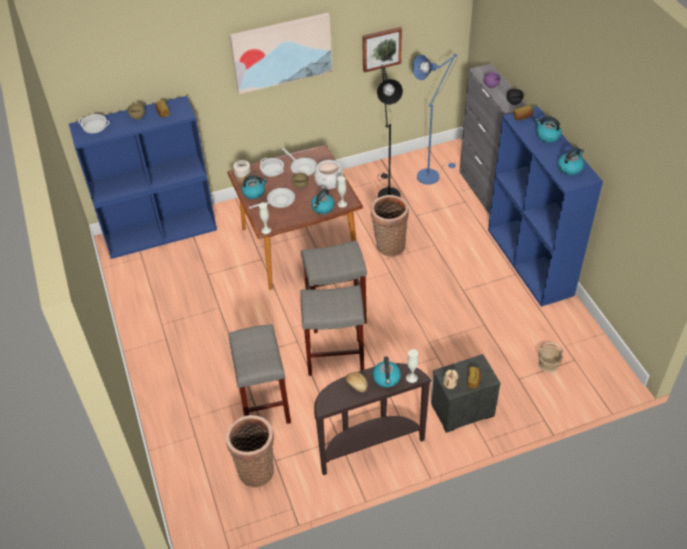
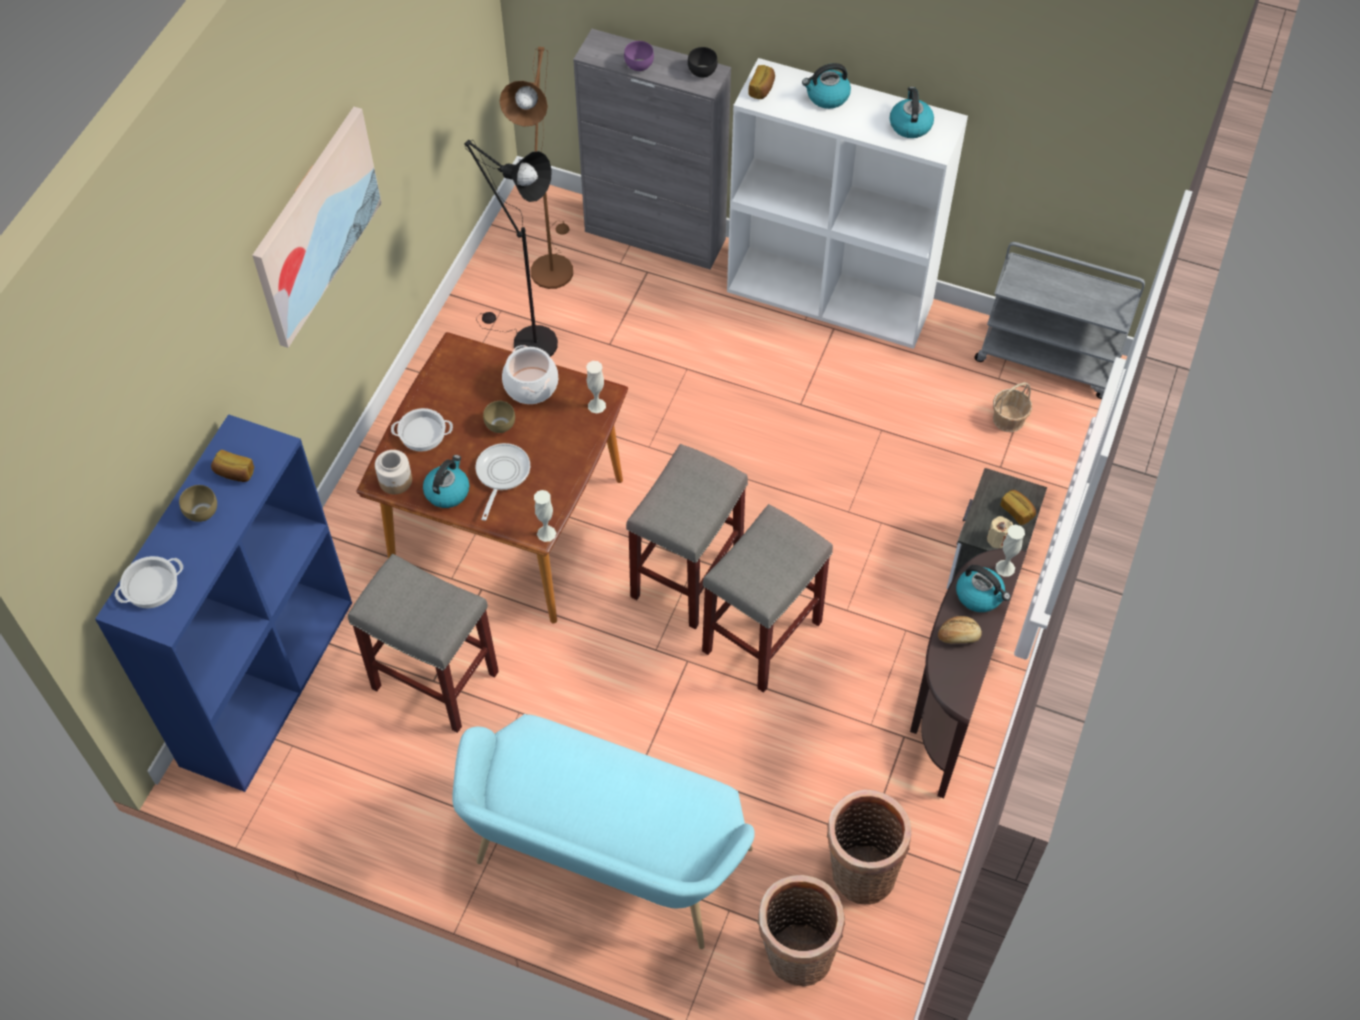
camera: 50 degrees left, 10 degrees up
grey stool [228,324,291,424] -> grey stool moved to [348,554,499,733]
frying pan [282,148,317,176] -> none
kettle [311,189,335,214] -> none
picture [362,27,402,73] -> none
basket [371,195,409,256] -> basket moved to [757,875,845,987]
blue floor lamp [413,54,458,185] -> brown floor lamp [499,47,573,289]
blue bookcase [488,106,603,307] -> white bookcase [727,58,968,349]
none -> turquoise bench [452,714,755,949]
none -> grey cart [974,242,1145,399]

